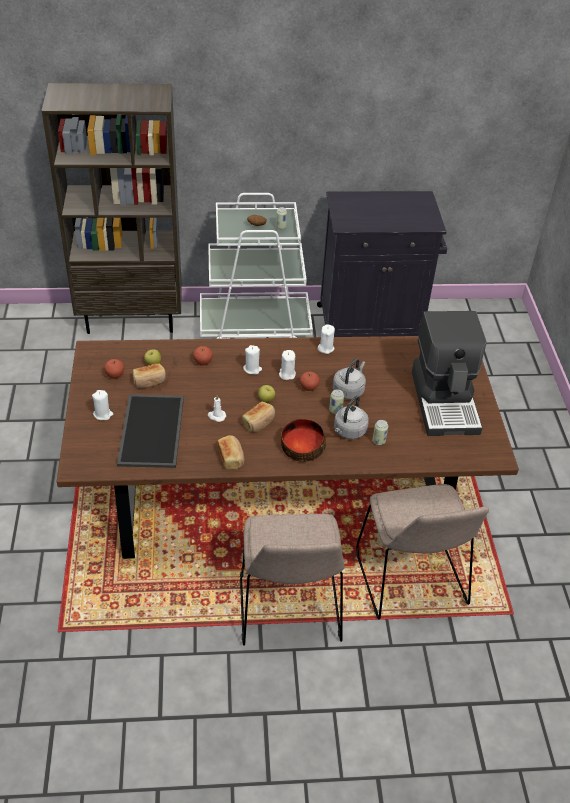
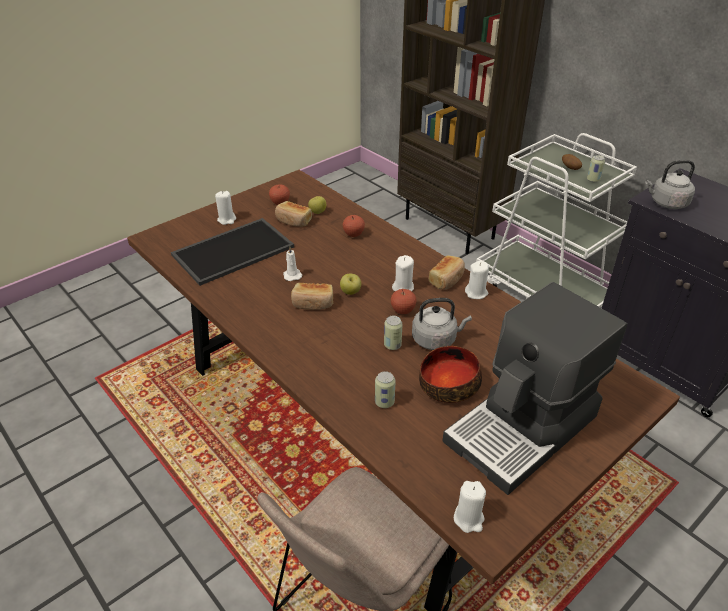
camera: 55 degrees right, 5 degrees down
bread [218,435,245,469] -> bread moved to [429,256,465,290]
beige chair [240,514,345,646] -> none
white candle [243,345,262,374] -> white candle moved to [454,481,486,533]
bowl [281,419,326,462] -> bowl moved to [419,346,482,403]
grey kettle [334,396,369,439] -> grey kettle moved to [645,160,695,209]

